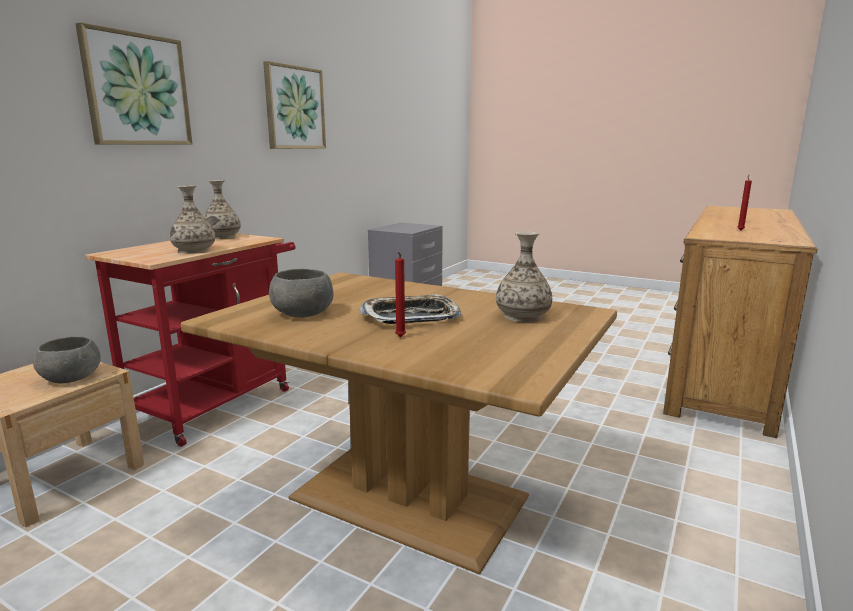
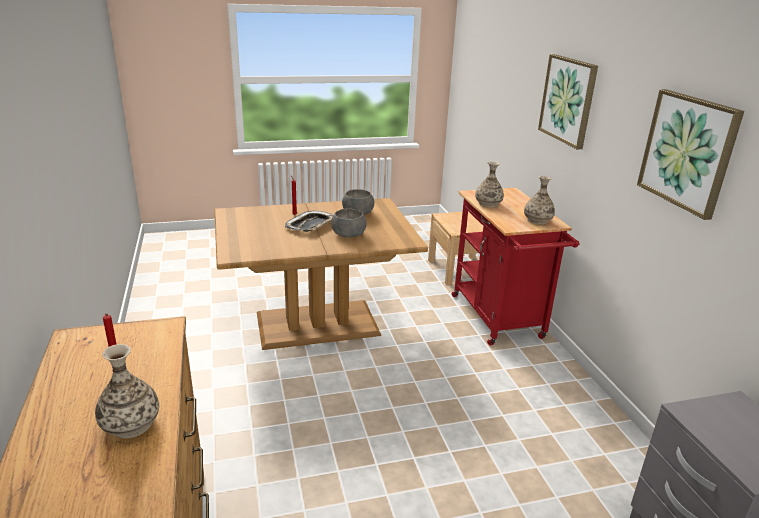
camera: 135 degrees right, 10 degrees up
grey bowl [33,336,101,383] -> grey bowl moved to [331,209,367,238]
vase [496,232,552,322] -> vase moved to [95,344,159,439]

